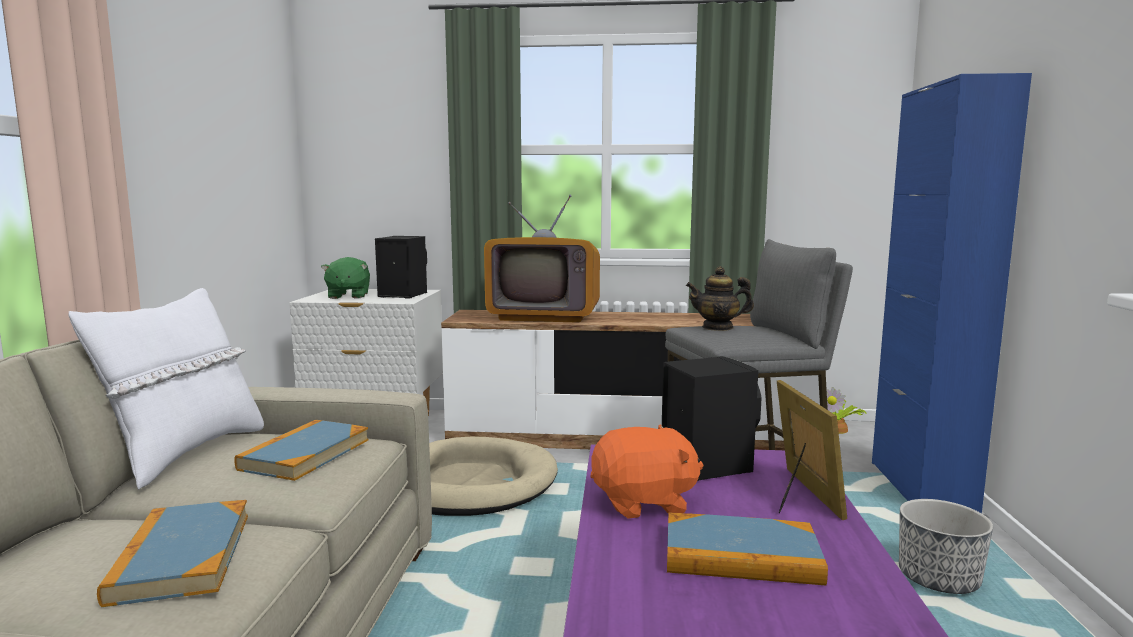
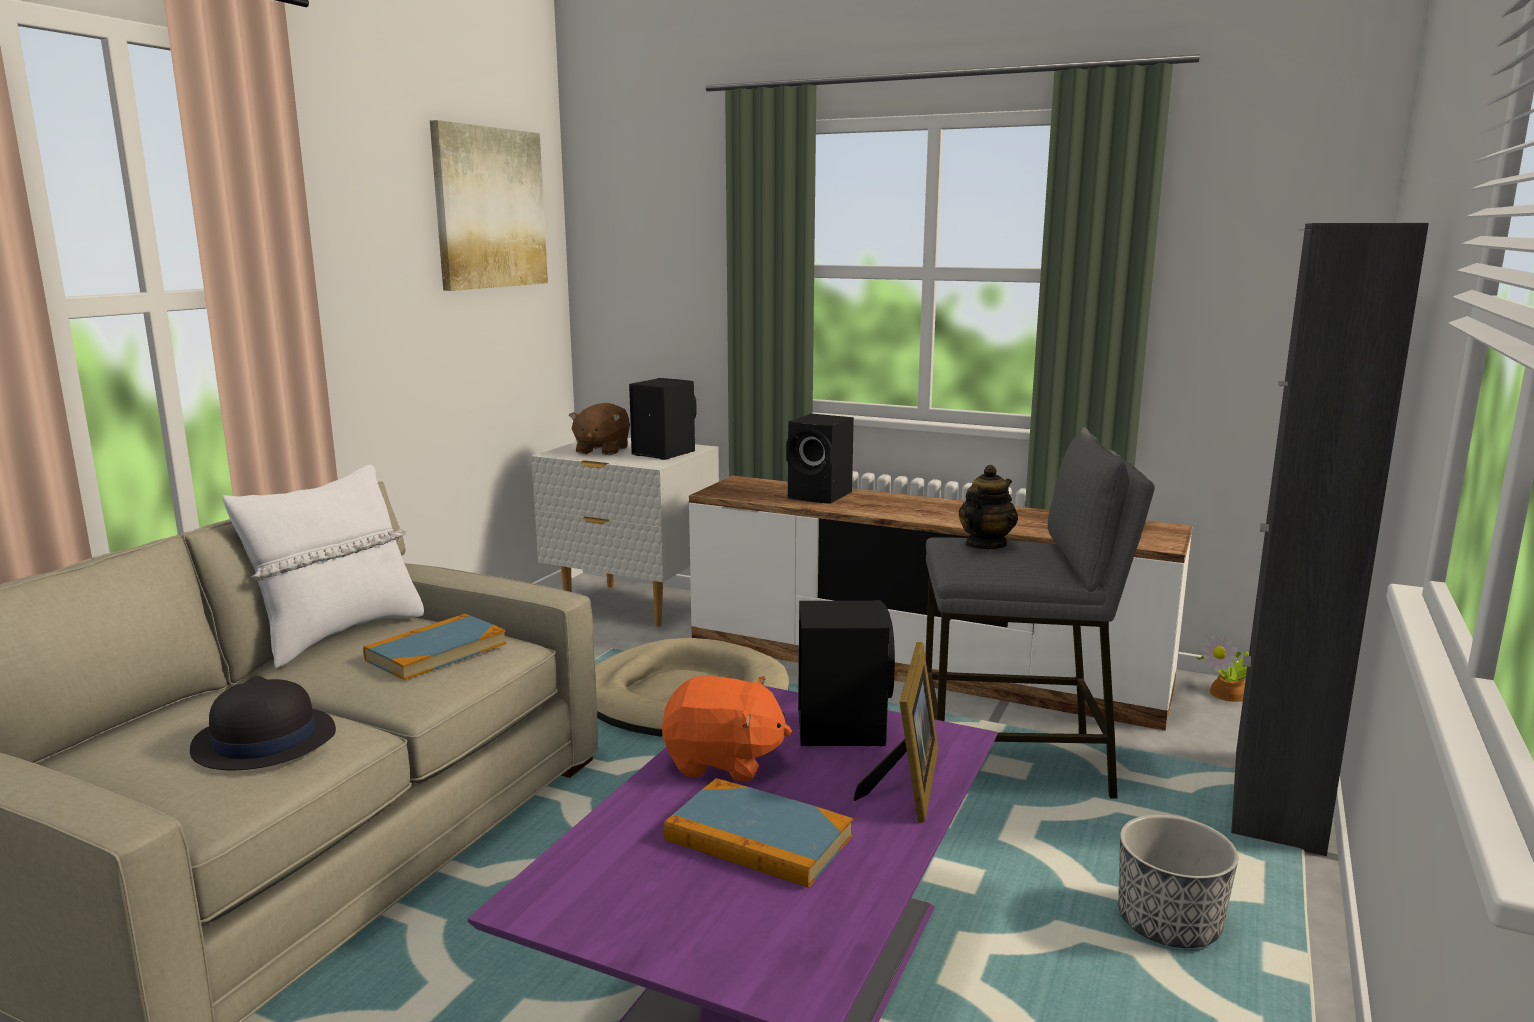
camera: 20 degrees right, 5 degrees up
book [97,500,248,607] -> black hat [190,676,336,770]
green plush toy [321,257,370,299] -> brown plush toy [569,403,630,455]
television [484,195,600,323] -> black speaker [786,414,854,504]
teapot [686,266,754,331] -> teapot turned 105 degrees clockwise [958,465,1018,549]
blue cabinet [872,73,1032,513] -> black cabinet [1231,223,1429,856]
none -> picture [430,120,548,291]

